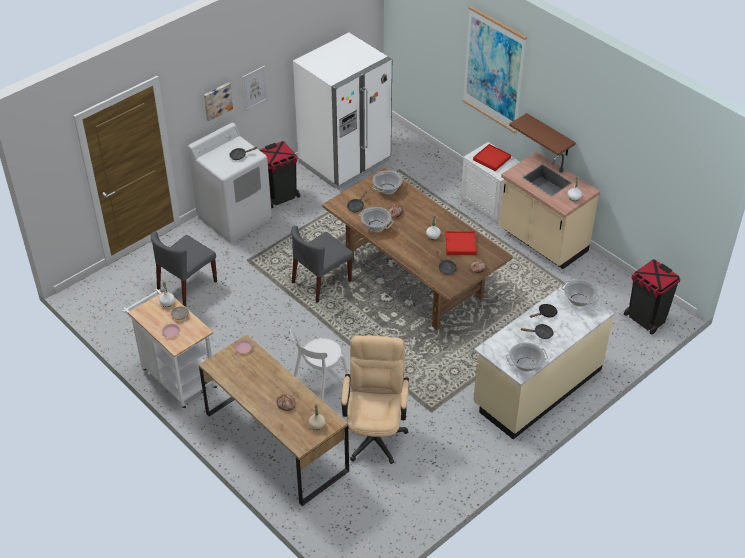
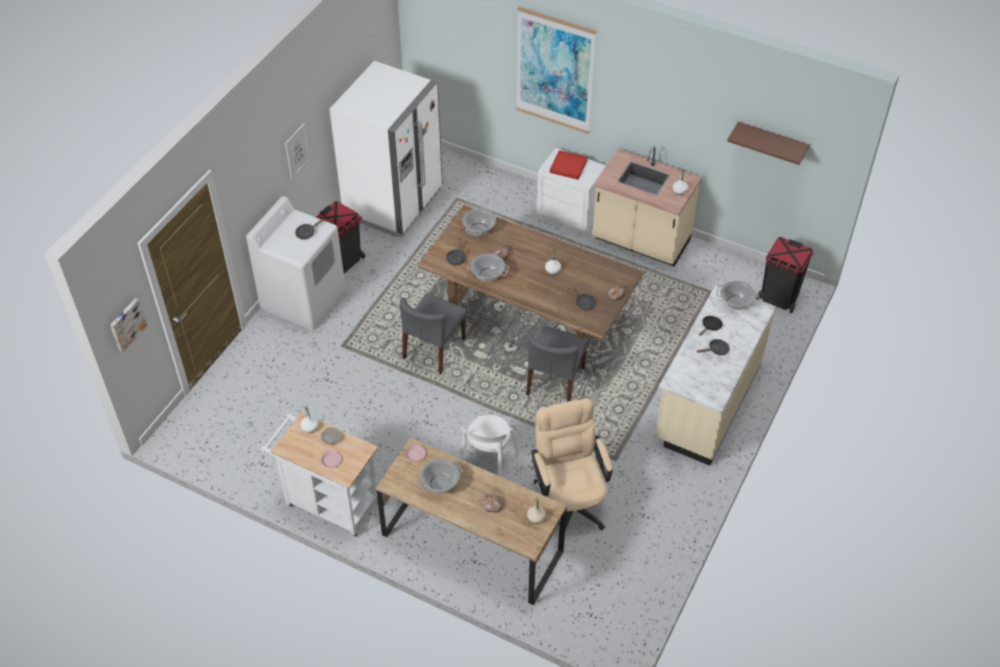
camera: 20 degrees left, 5 degrees up
grey chair [151,231,217,306] -> grey chair moved to [526,326,589,402]
picture [204,82,233,121] -> picture moved to [110,298,147,352]
red tray [446,231,477,255] -> none
cooking pot [506,342,548,372] -> cooking pot moved to [417,459,463,493]
brown shelf [509,113,576,156] -> brown shelf moved to [727,122,810,165]

